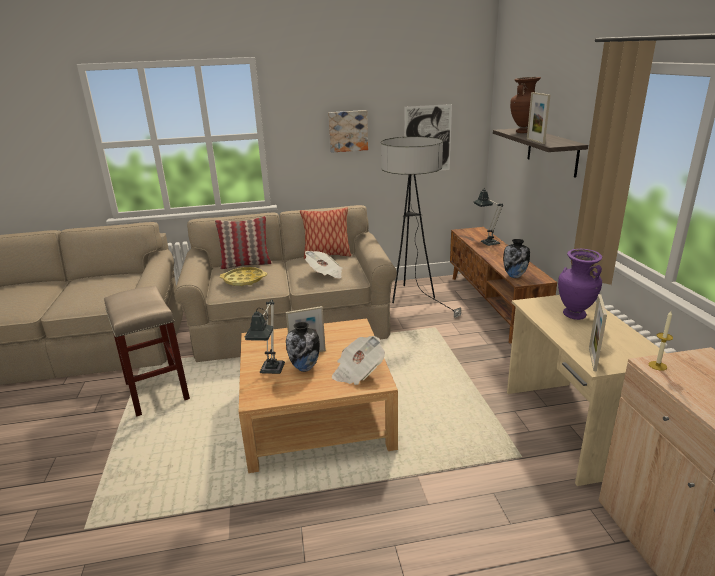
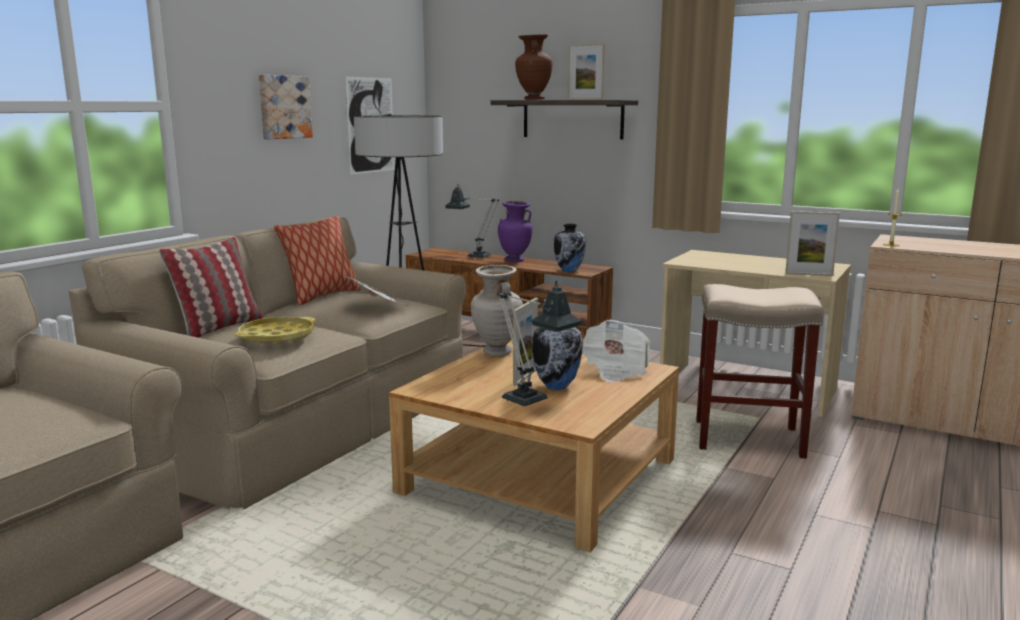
camera: 50 degrees left, 10 degrees down
beige stool [104,286,190,417] -> beige stool moved to [696,284,824,458]
purple vase [558,249,602,320] -> purple vase moved to [498,201,533,262]
picture frame [589,294,607,371] -> picture frame turned 45 degrees counterclockwise [785,211,840,276]
none -> beige vase [471,265,523,356]

